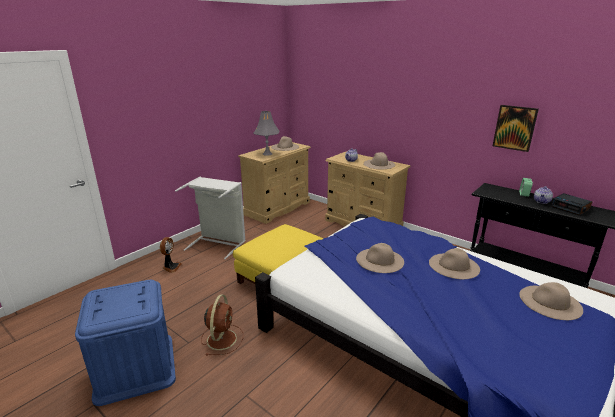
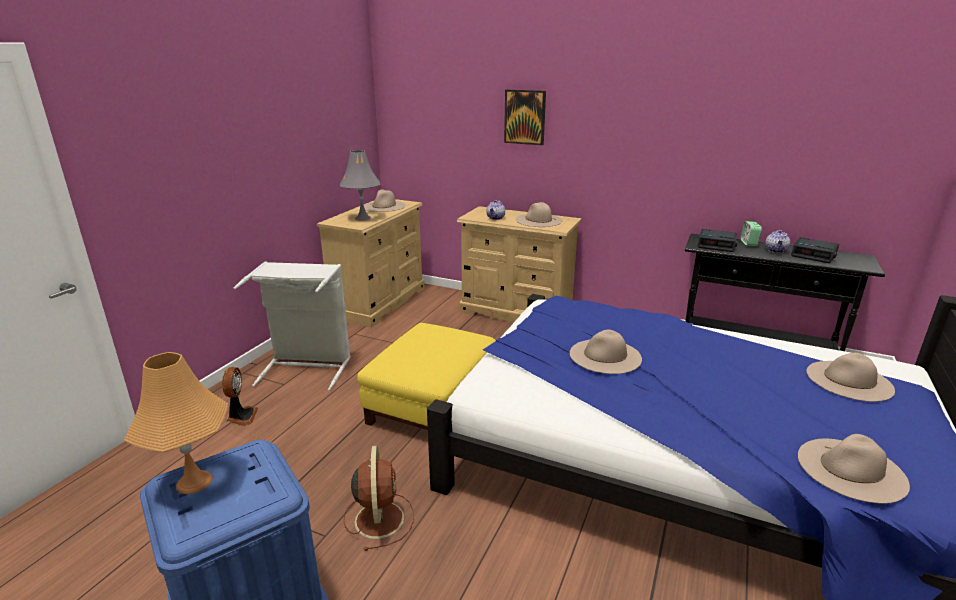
camera: 15 degrees left, 0 degrees up
beige hat [429,248,480,279] -> beige hat moved to [798,434,910,504]
picture [493,105,539,152] -> picture moved to [504,90,546,145]
none -> orange table lamp [124,352,228,494]
none -> alarm clock [697,229,738,252]

